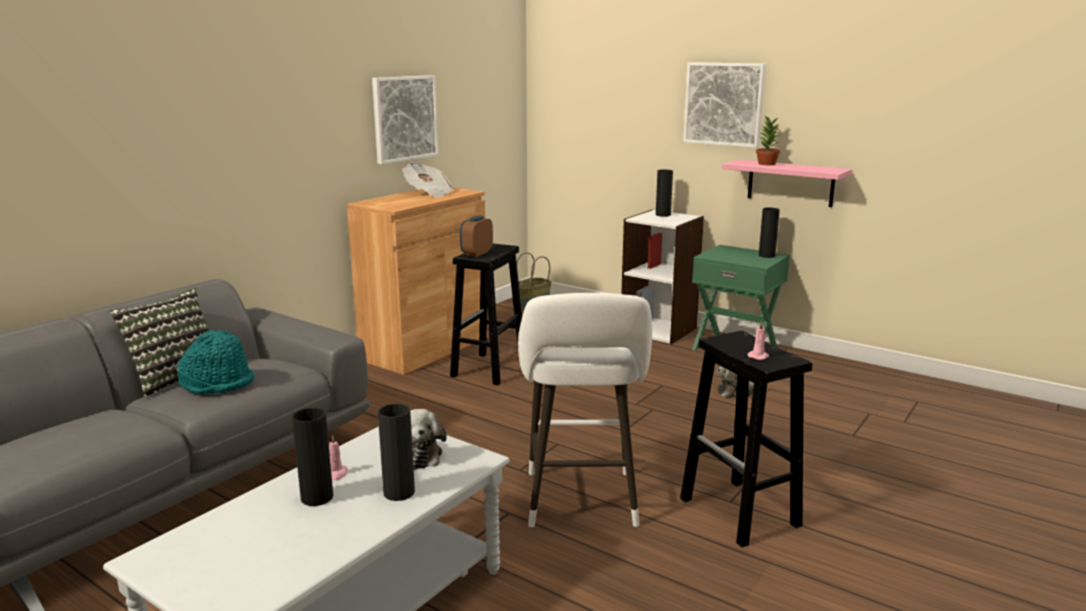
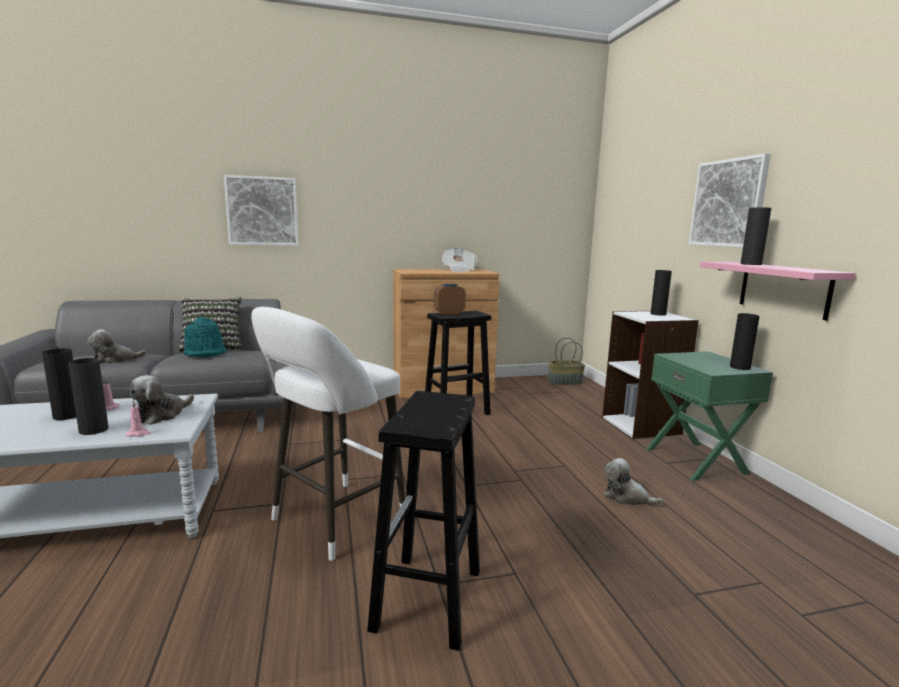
camera: 40 degrees right, 5 degrees down
picture [372,75,438,164] -> picture moved to [224,175,299,246]
pink candle [747,321,769,360] -> pink candle moved to [125,400,151,437]
potted plant [756,116,780,165] -> black vase [741,207,771,265]
none -> plush toy [87,329,147,364]

